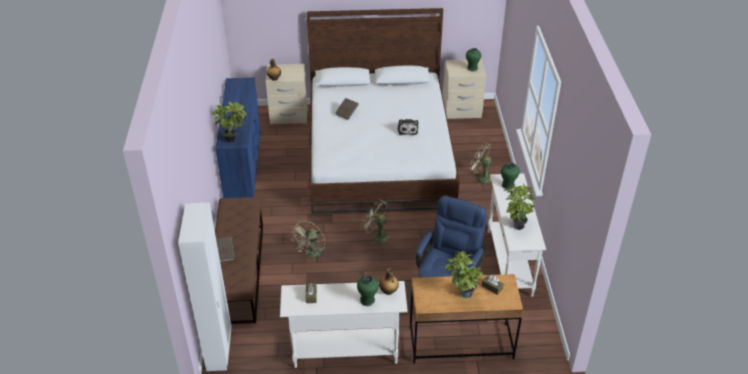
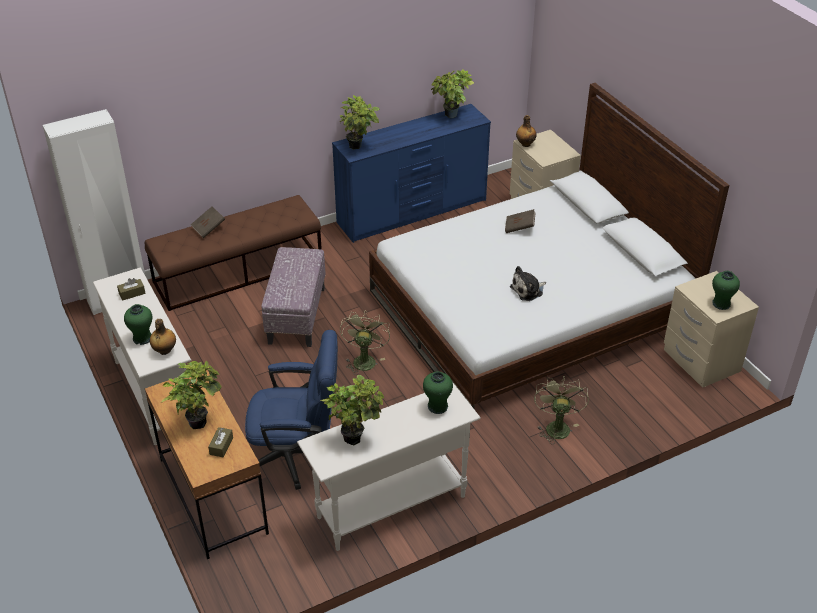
camera: 65 degrees right, 0 degrees up
green fan [291,221,327,258] -> ottoman [261,247,326,347]
none -> potted plant [431,69,474,118]

